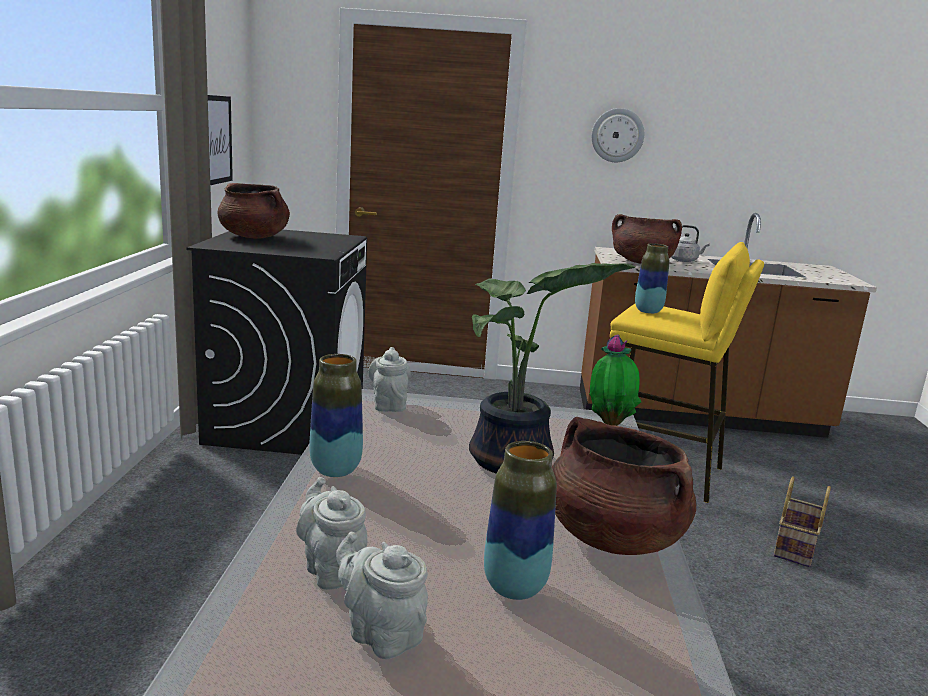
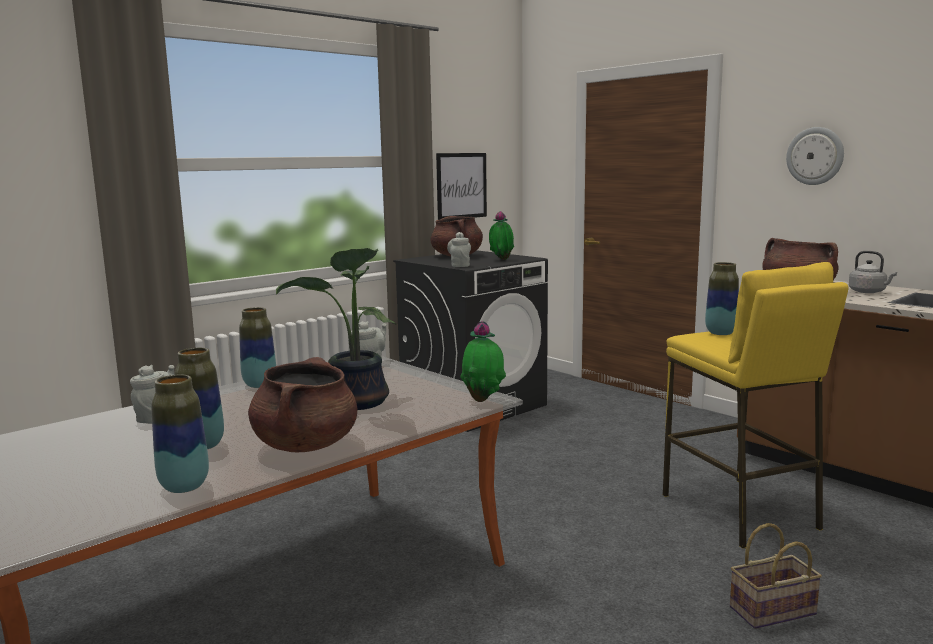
camera: 45 degrees right, 5 degrees down
grey teapot [336,532,428,659] -> grey teapot moved to [447,232,471,267]
none -> vase [151,375,209,493]
none -> potted plant [489,211,514,260]

